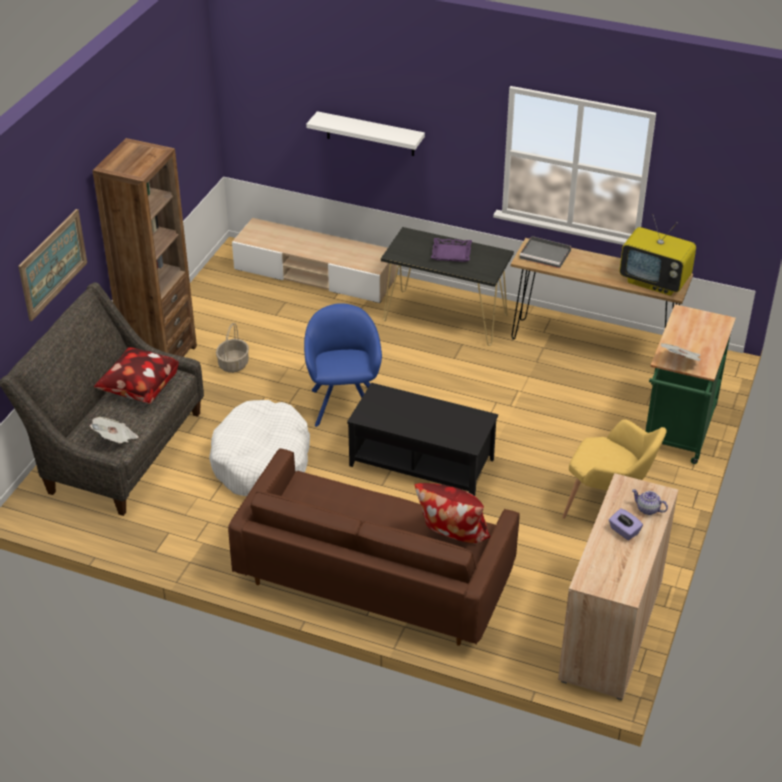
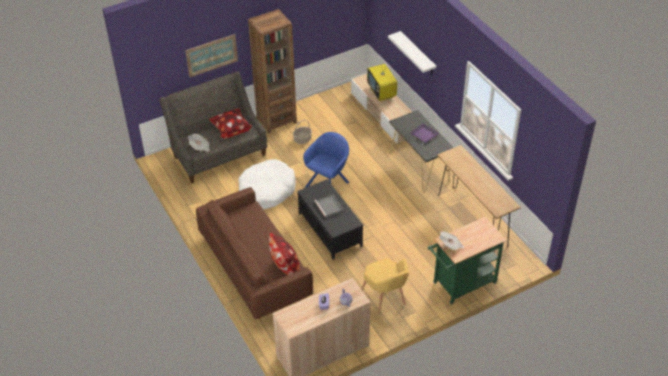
camera: 40 degrees right, 5 degrees up
grey tray [520,236,571,269] -> grey tray moved to [314,193,344,218]
television [619,215,696,296] -> television moved to [367,63,397,101]

